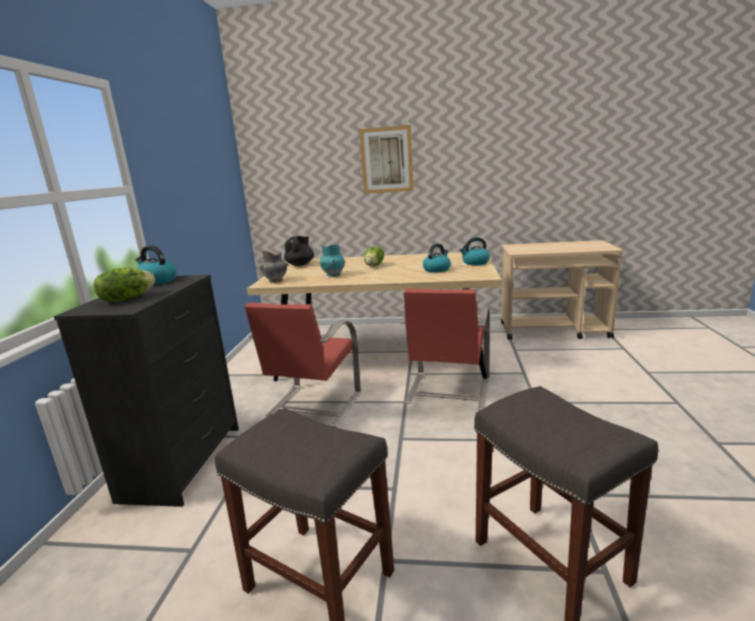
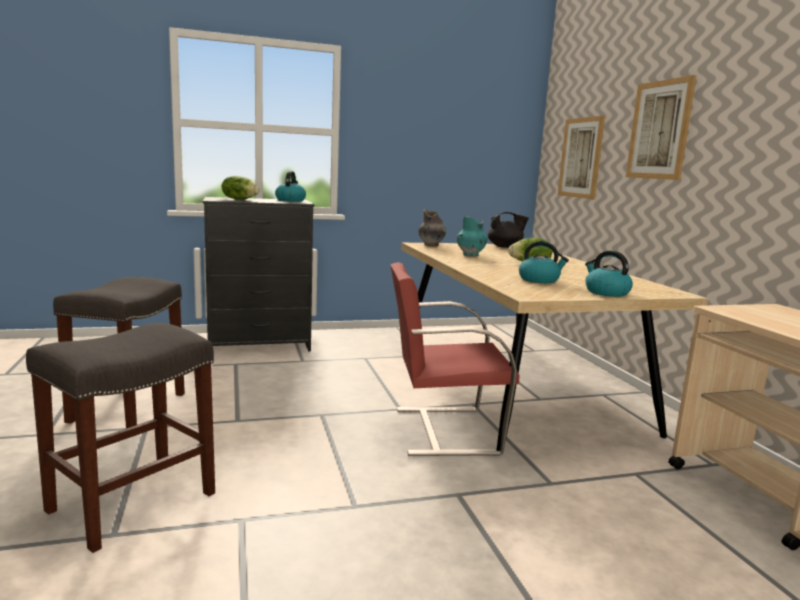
camera: 65 degrees right, 5 degrees down
red chair [245,302,361,427] -> none
none -> picture [558,116,605,199]

